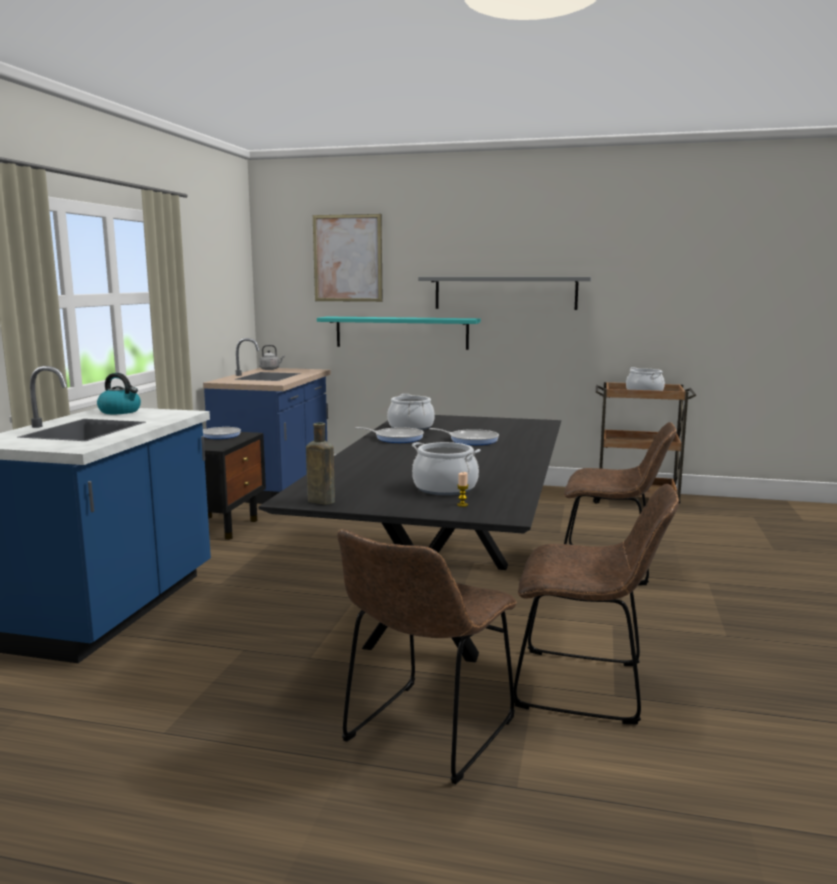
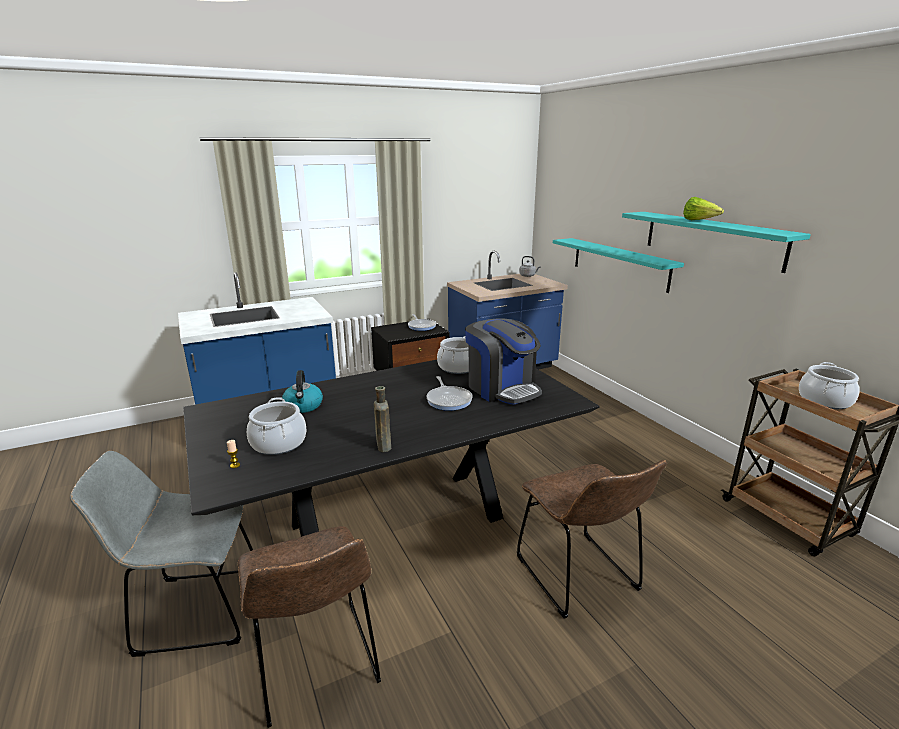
camera: 50 degrees right, 10 degrees up
kettle [97,373,141,414] -> kettle moved to [282,370,323,413]
brown bottle [306,422,335,505] -> brown bottle moved to [374,386,391,452]
picture [313,214,383,302] -> none
brown chair [337,529,517,784] -> grey chair [70,451,253,657]
frying pan [355,427,424,443] -> none
grey shelf [418,277,591,310] -> turquoise shelf [622,212,811,273]
none -> coffee machine [465,319,542,405]
none -> lettuce [683,197,724,220]

